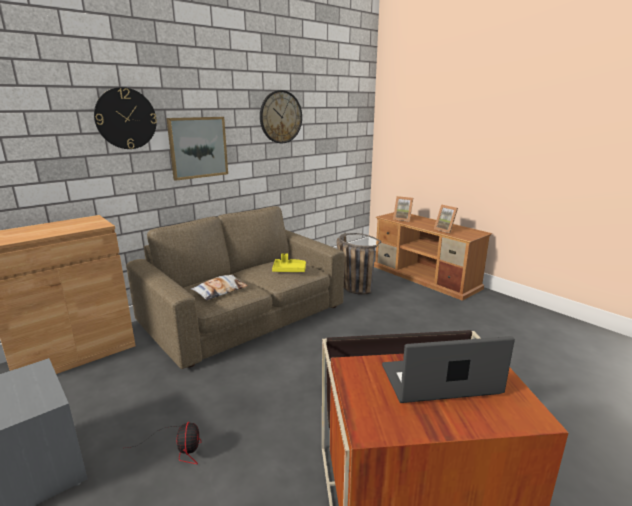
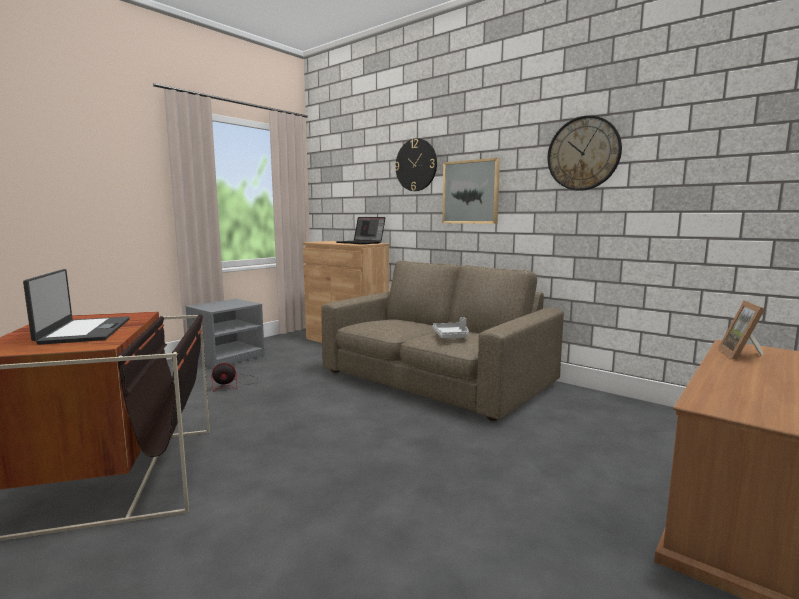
camera: 80 degrees right, 10 degrees down
pillow [191,275,248,300] -> none
yellow tray [272,254,306,272] -> grey tray [433,317,468,339]
basket [336,233,381,295] -> none
picture frame [434,204,458,233] -> none
none -> laptop [336,217,385,244]

